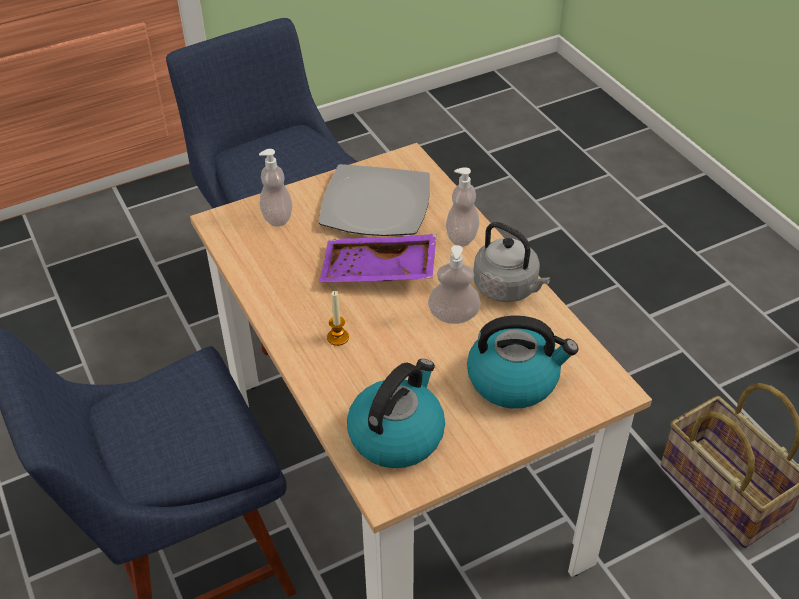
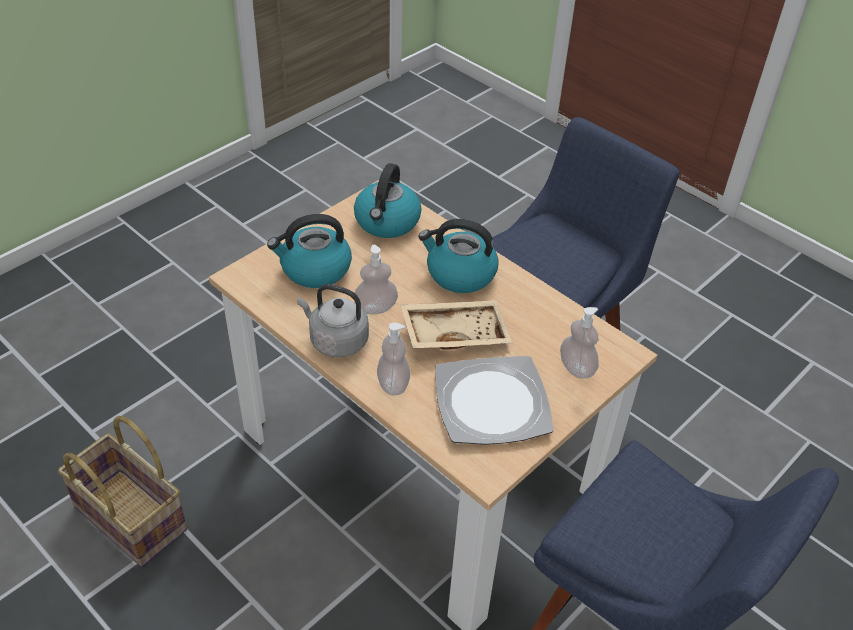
camera: 160 degrees right, 0 degrees up
purple tray [319,234,436,282] -> beige tray [400,300,512,350]
candle [327,291,349,346] -> kettle [418,219,499,293]

